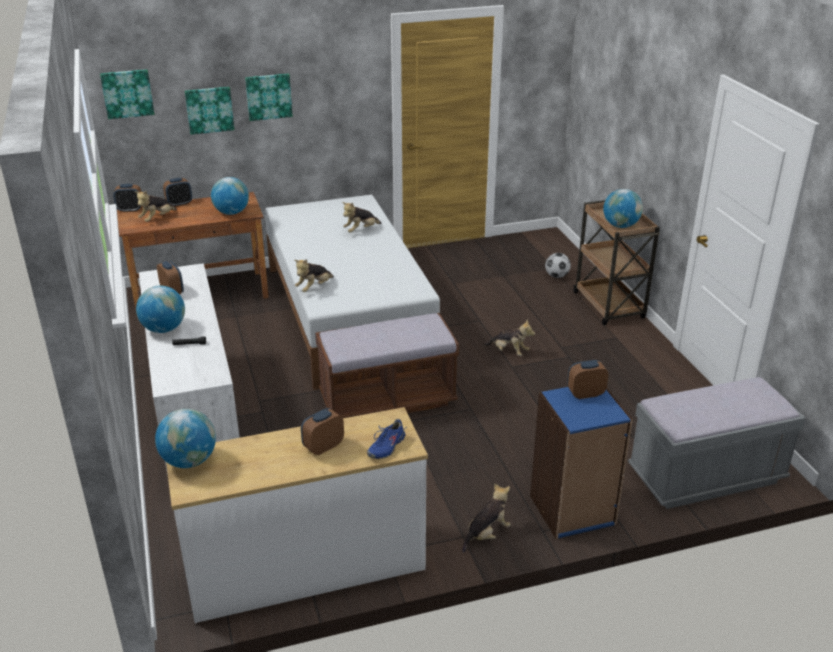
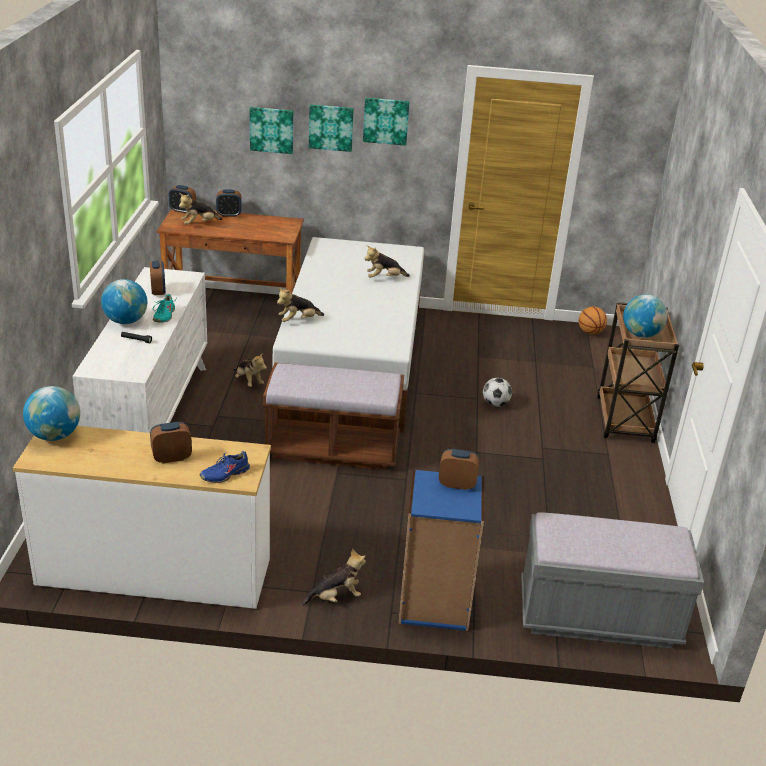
camera: 20 degrees right, 0 degrees up
picture [100,69,154,119] -> picture moved to [363,98,409,146]
globe [211,177,249,215] -> none
plush toy [484,319,535,356] -> plush toy moved to [233,352,267,387]
football [545,253,571,278] -> football moved to [483,378,512,407]
none -> turquoise shoe [153,294,175,323]
none -> basketball [579,306,607,335]

